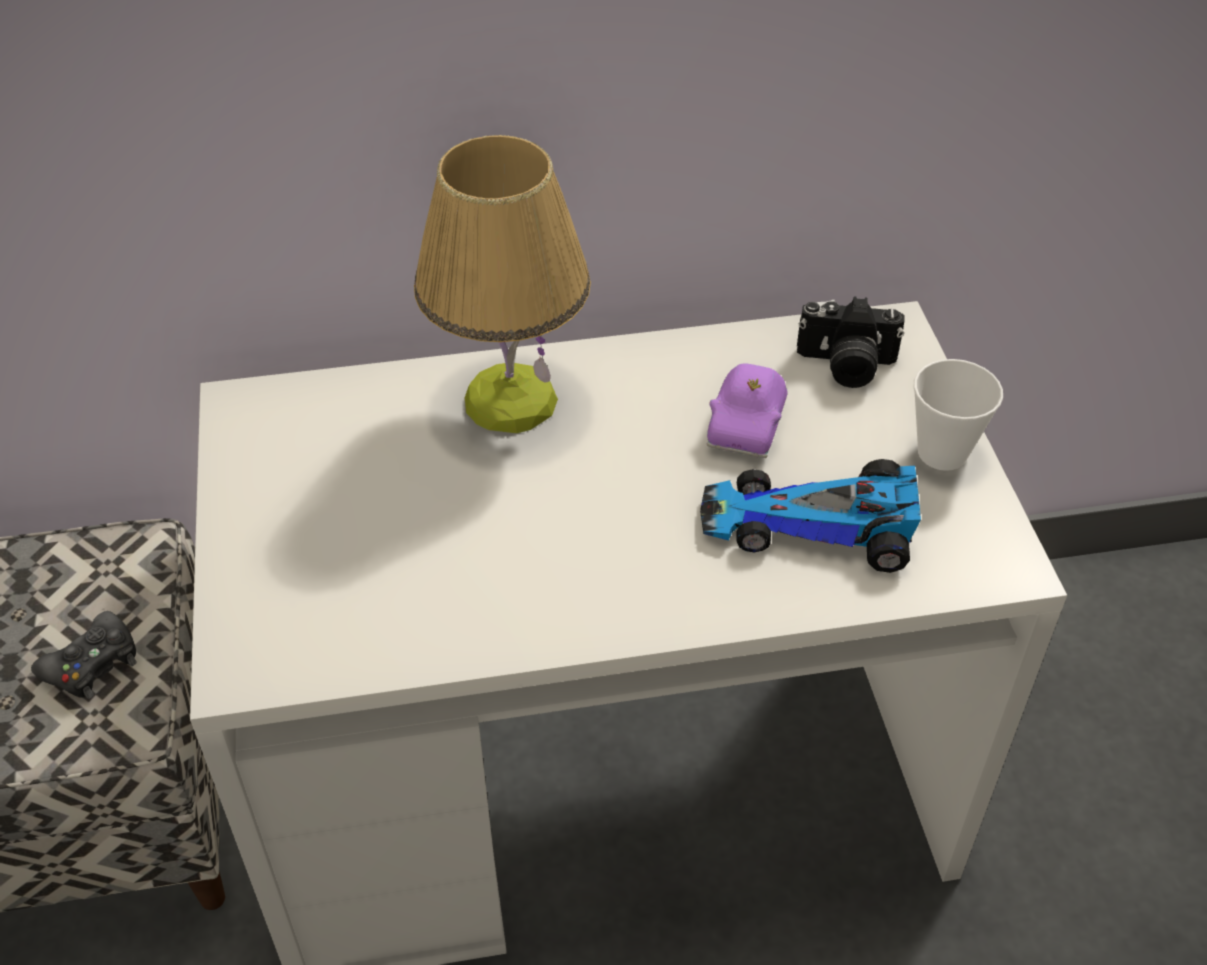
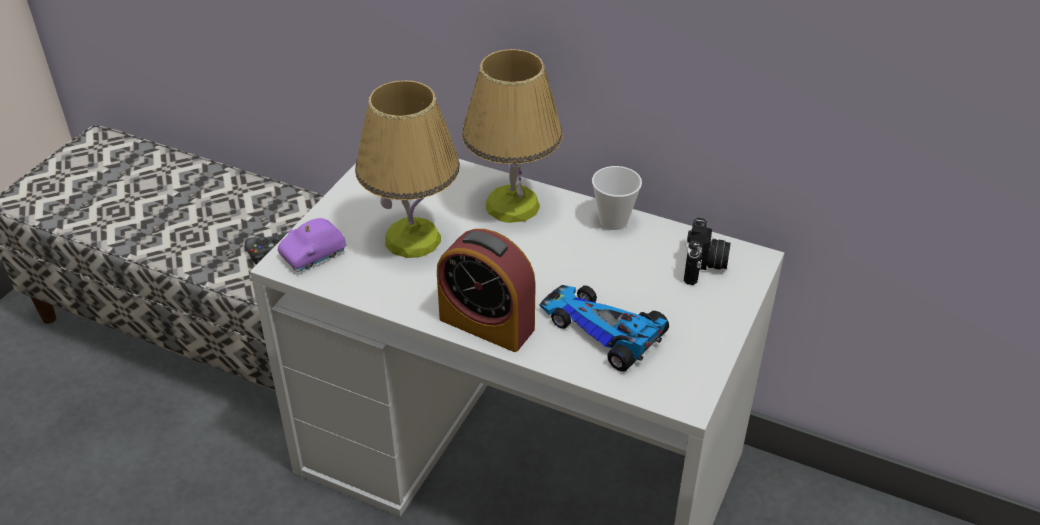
camera: 35 degrees right, 5 degrees down
purple toy car [707,363,788,458] -> purple toy car moved to [278,218,346,272]
camera [797,297,904,388] -> camera turned 120 degrees counterclockwise [684,218,731,285]
cup [914,359,1003,471] -> cup moved to [592,166,642,230]
none -> table lamp [355,80,460,258]
none -> alarm clock [437,229,536,352]

